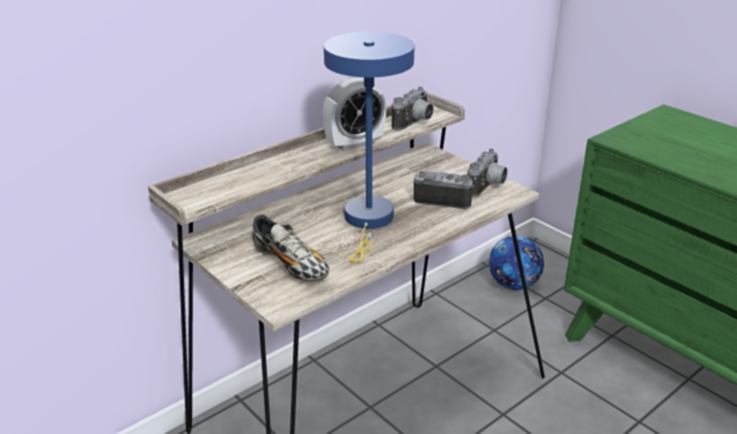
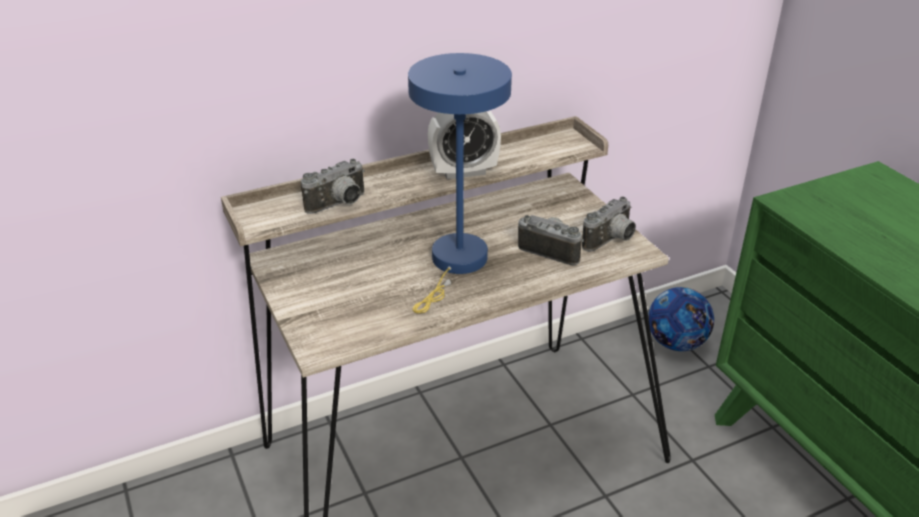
camera: 15 degrees right, 5 degrees up
shoe [253,214,330,282] -> none
camera [392,87,434,130] -> camera moved to [301,159,365,214]

